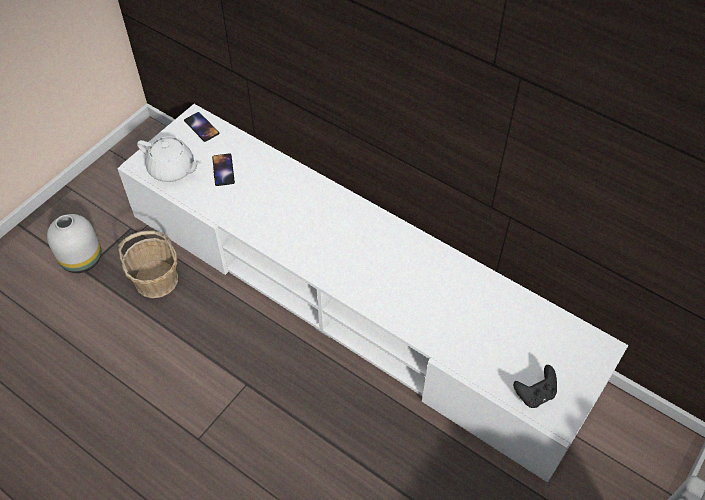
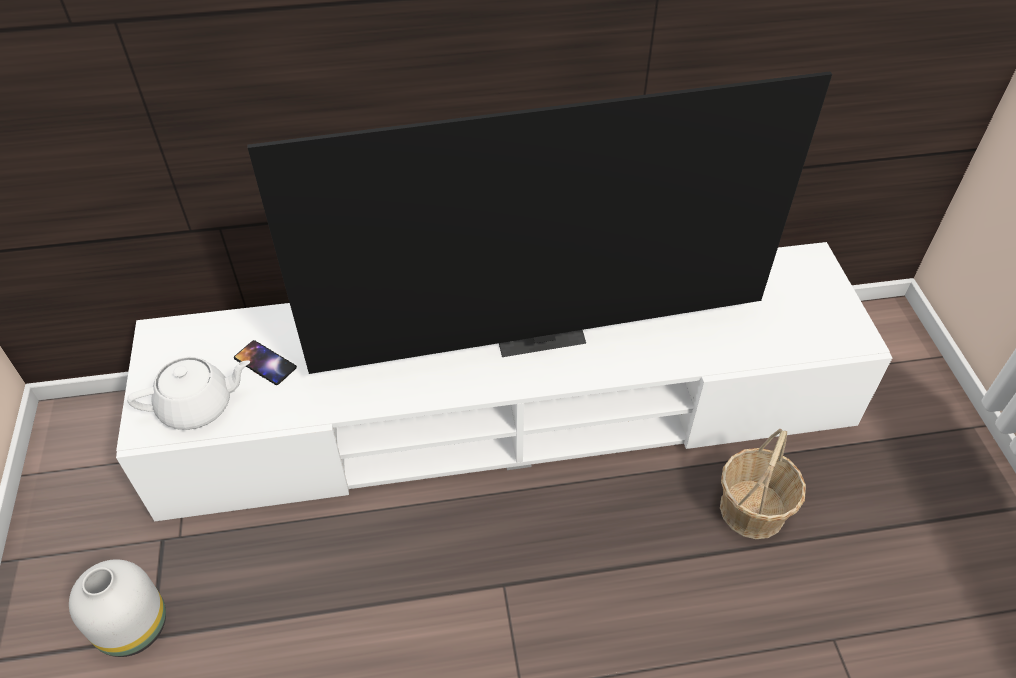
camera: 45 degrees left, 5 degrees down
basket [118,231,178,298] -> basket moved to [720,429,806,539]
phone [184,112,220,142] -> none
black game controller [513,365,557,408] -> none
none -> television [247,71,832,374]

